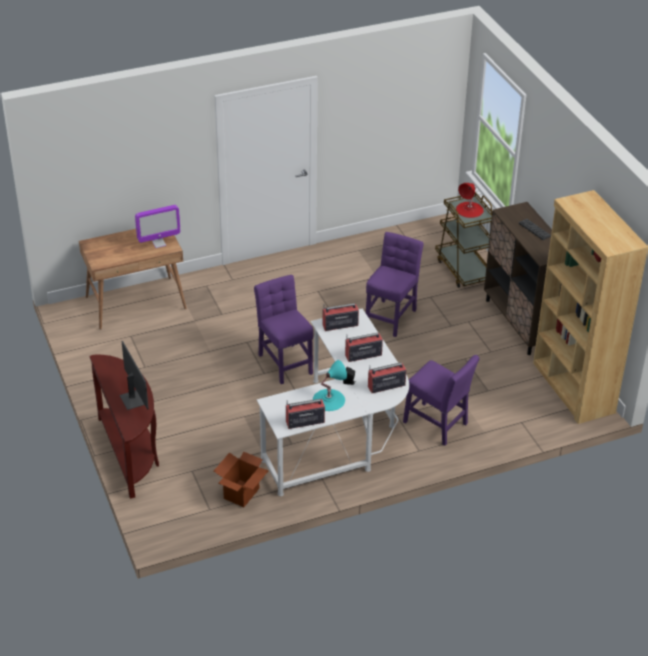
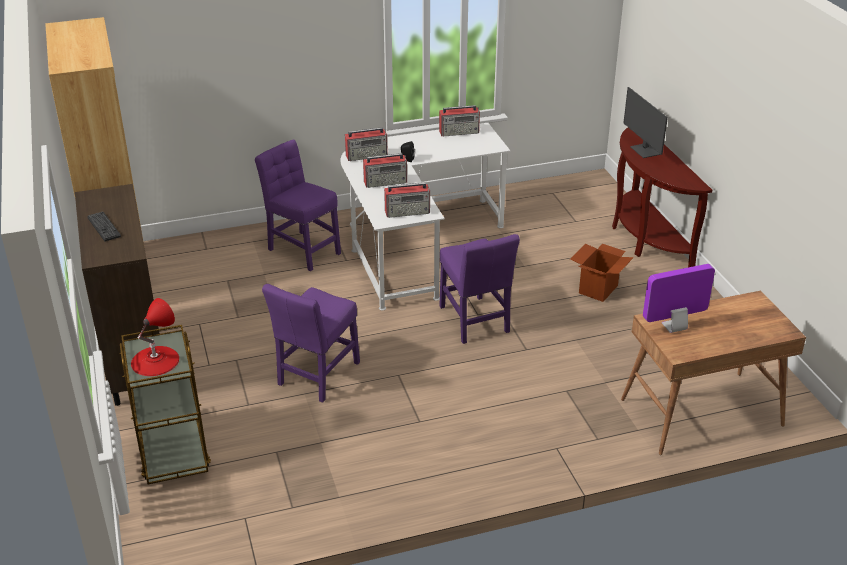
camera: 175 degrees left, 5 degrees down
cardboard box [214,452,269,507] -> cardboard box moved to [570,244,634,302]
turquoise table lamp [313,360,347,411] -> none

